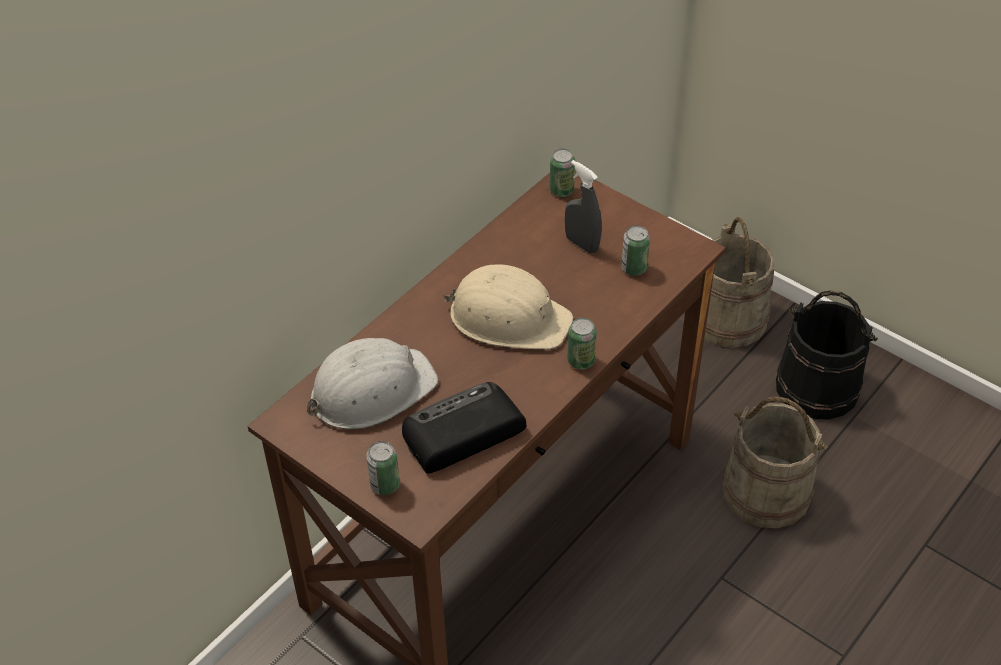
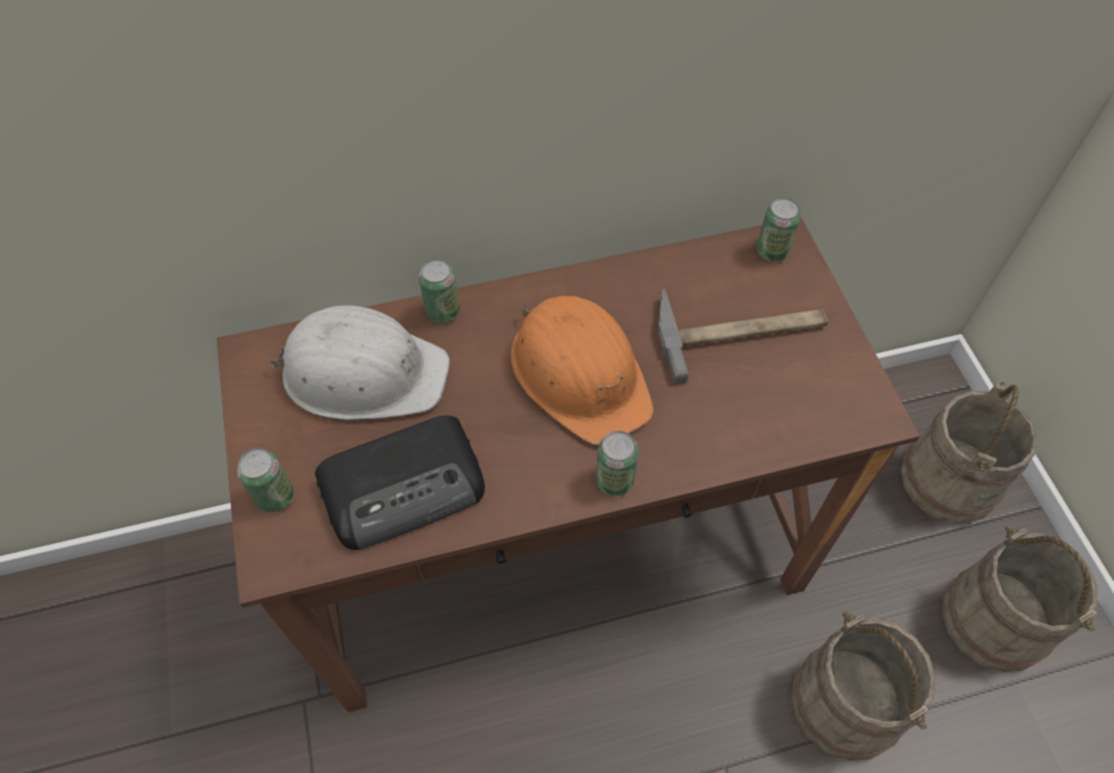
camera: 35 degrees right, 10 degrees up
radio [402,382,527,473] -> radio turned 150 degrees clockwise [315,415,485,550]
beige hard hat [443,264,573,350] -> orange hard hat [510,296,654,445]
grey spray bottle [565,160,602,253] -> hammer [657,289,828,384]
can [621,225,650,276] -> can moved to [419,259,460,323]
black bucket [776,290,878,420] -> beige bucket [942,525,1097,672]

